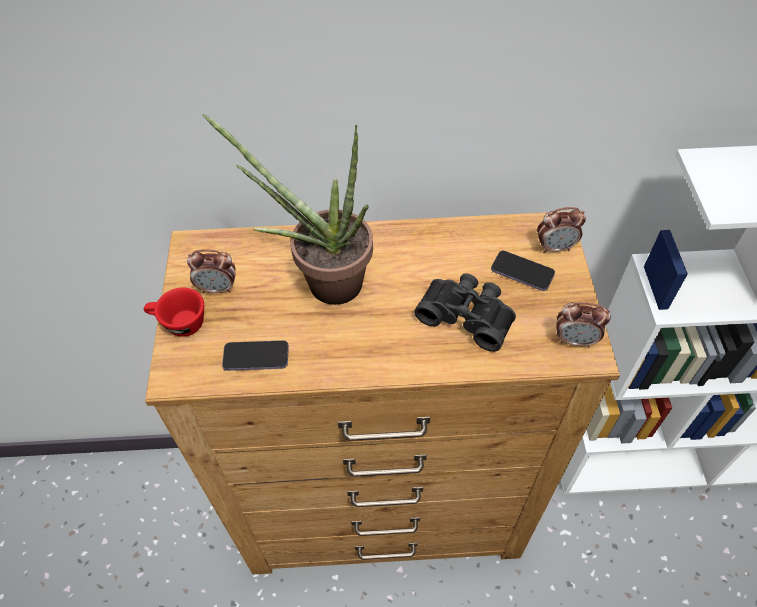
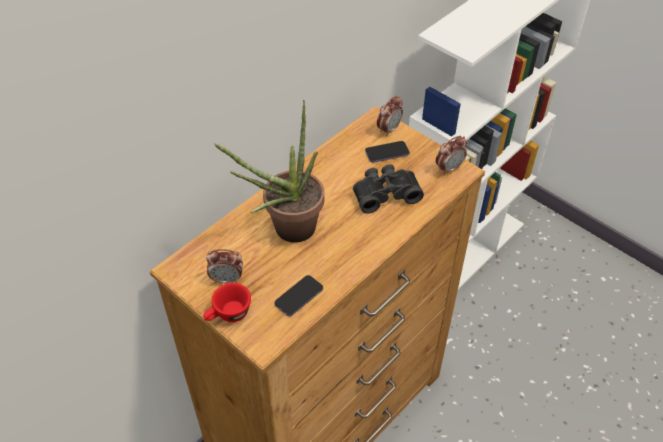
camera: 45 degrees left, 5 degrees down
alarm clock [187,249,235,293] -> alarm clock turned 45 degrees clockwise [206,249,243,284]

